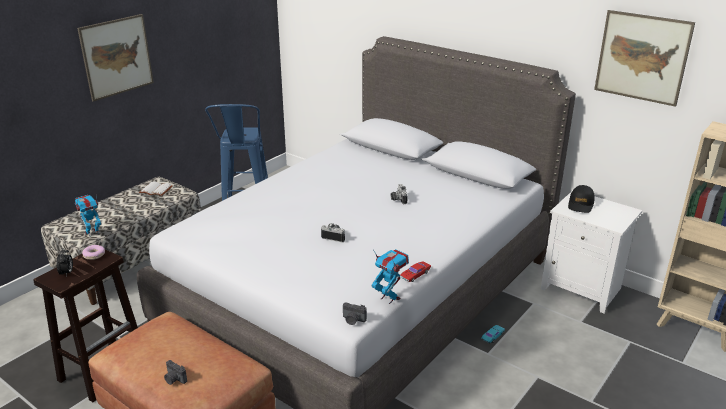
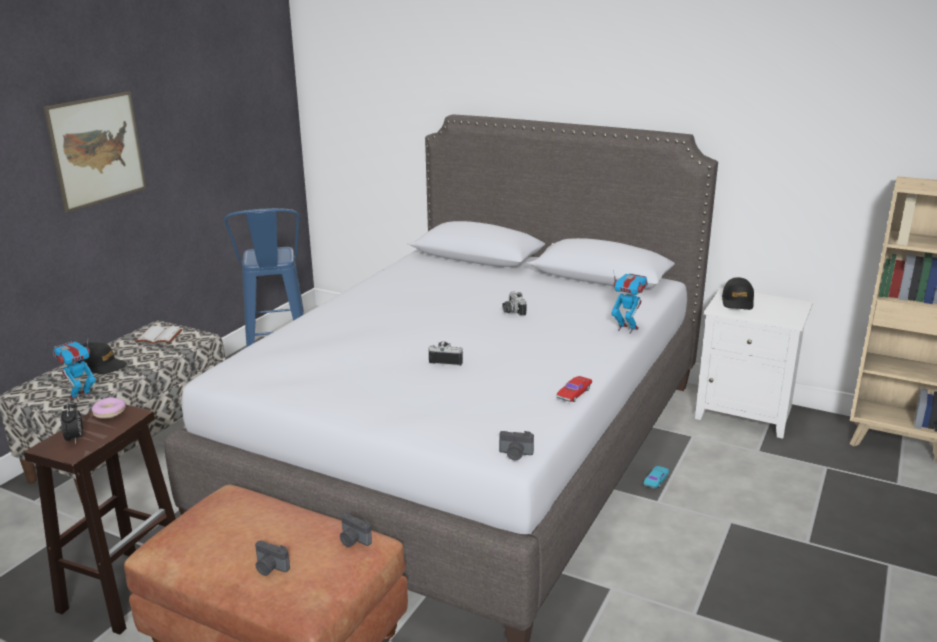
camera: 10 degrees left, 5 degrees down
toy robot [372,249,409,304] -> toy robot moved to [612,270,648,334]
picture [594,10,695,107] -> none
none -> black cap [77,342,127,374]
none -> camera [340,513,372,547]

